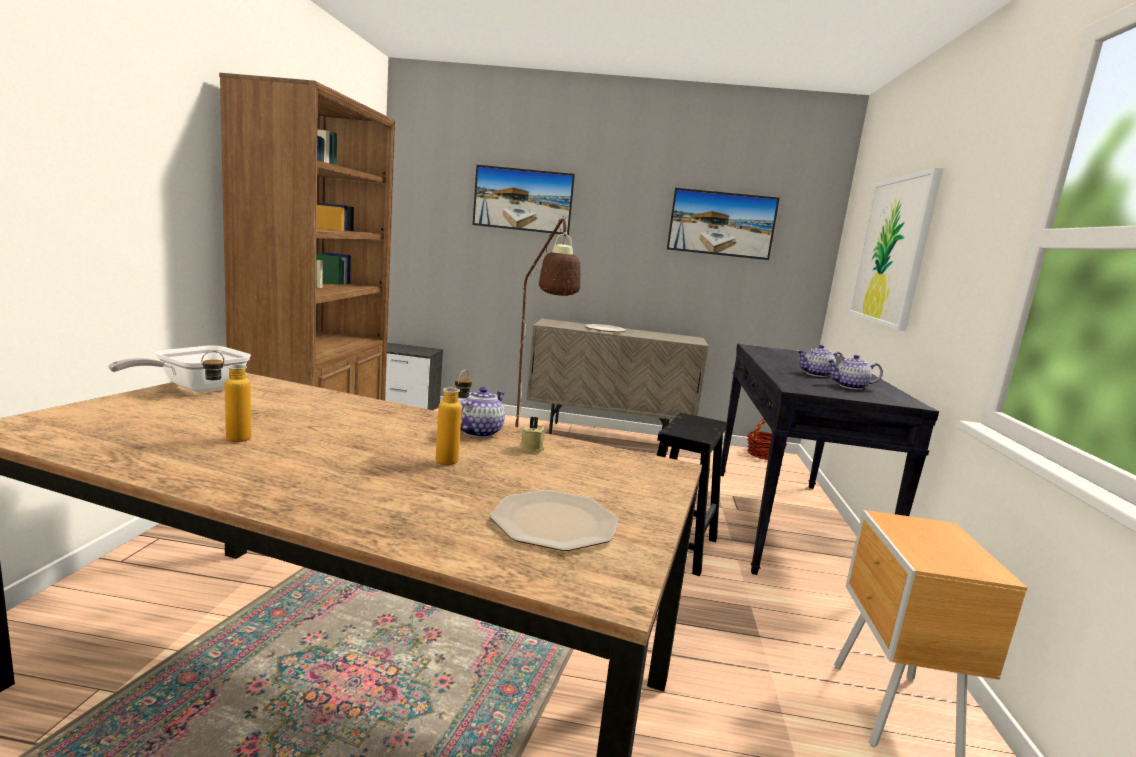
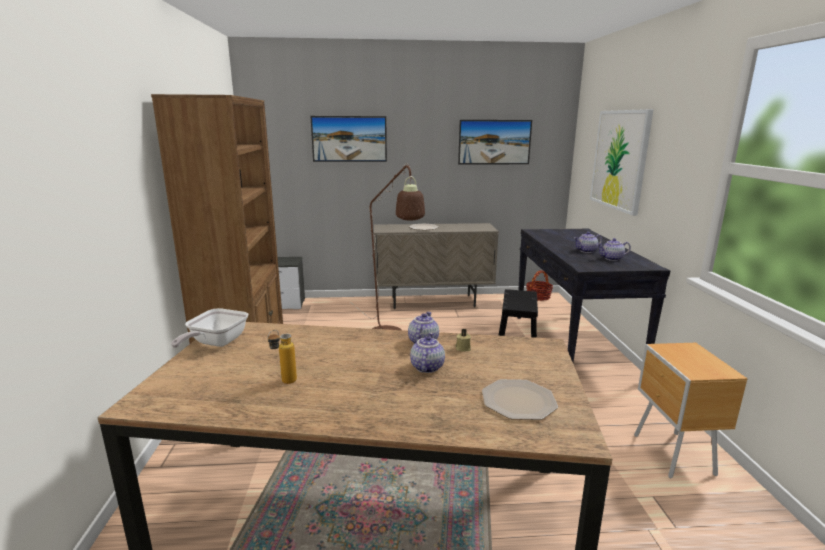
camera: 10 degrees left, 5 degrees up
bottle [436,370,472,465] -> teapot [410,333,445,373]

